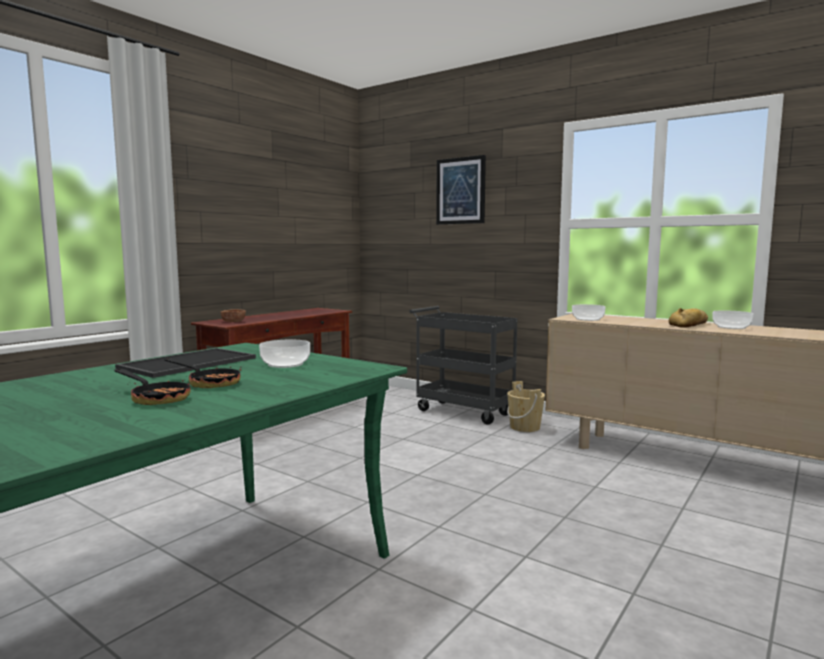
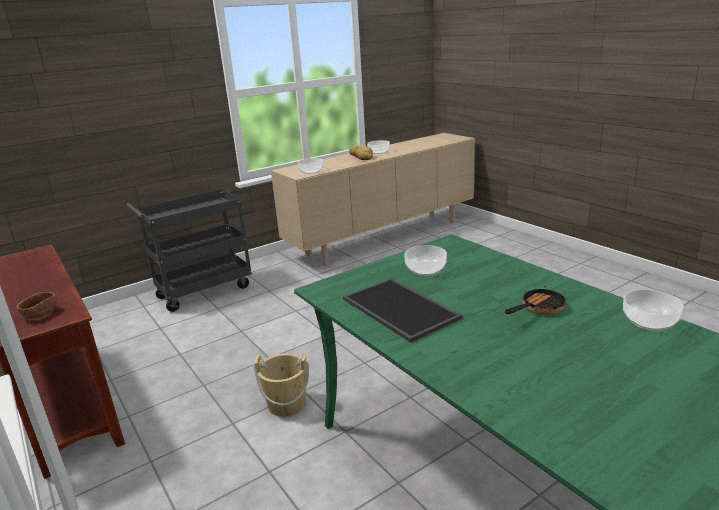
camera: 70 degrees left, 15 degrees up
frying pan [164,358,241,388] -> none
picture [436,155,486,225] -> none
beige bucket [507,381,545,432] -> beige bucket moved to [254,352,309,417]
none -> bowl [623,289,684,331]

